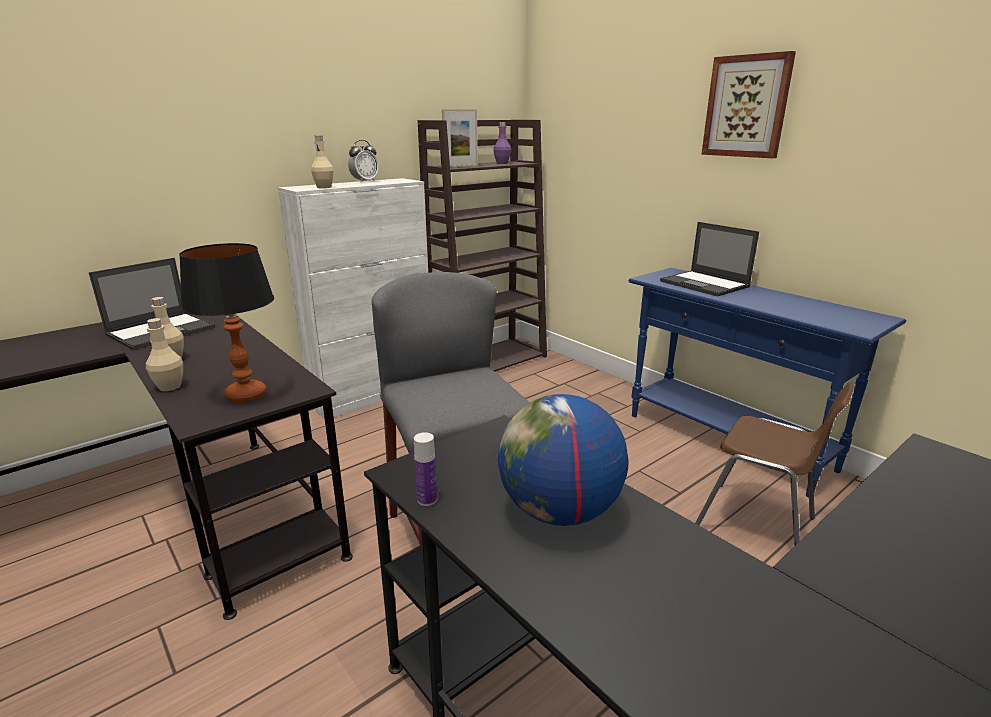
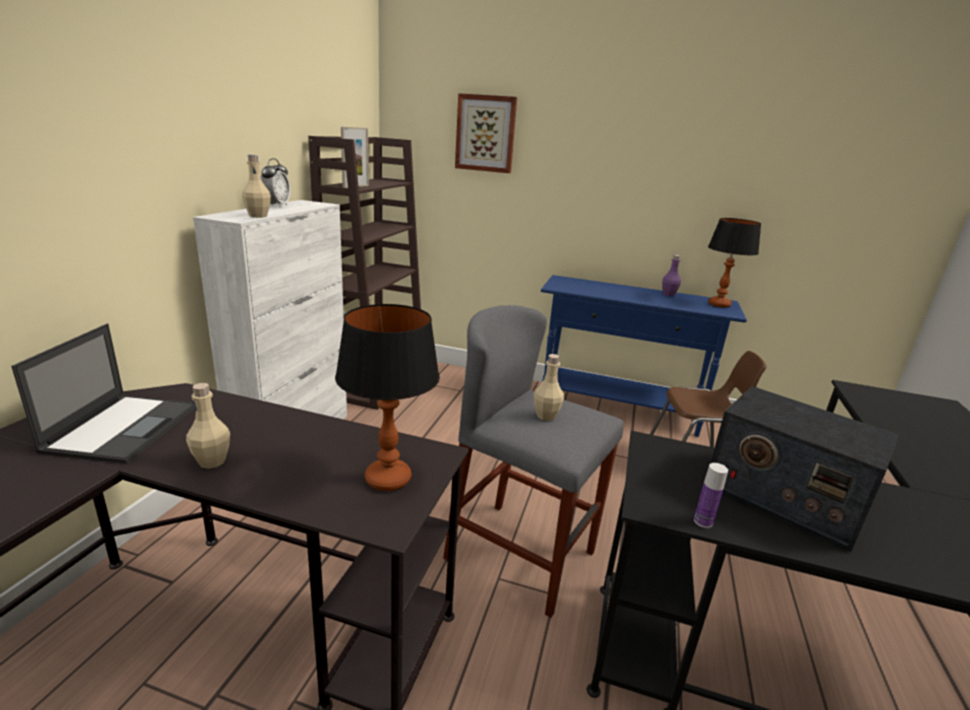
camera: 35 degrees left, 0 degrees up
beige bottle [146,318,183,391] -> beige bottle moved to [534,354,564,421]
purple bottle [494,122,511,164] -> purple bottle moved to [662,255,681,296]
globe [498,394,628,526] -> radio [710,386,899,552]
laptop [660,222,759,297] -> none
picture [701,51,796,158] -> picture moved to [455,93,517,173]
none -> table lamp [708,218,761,308]

